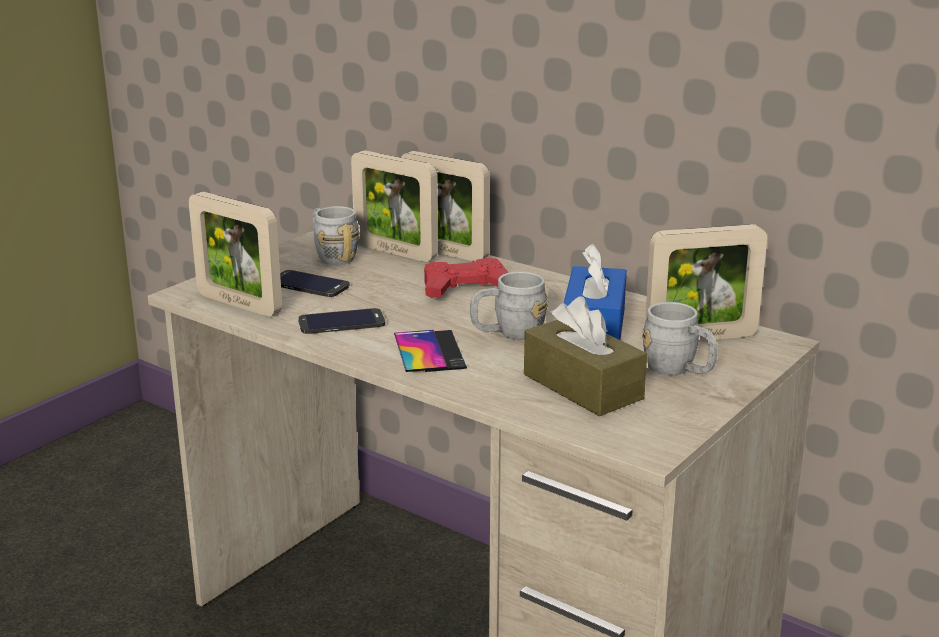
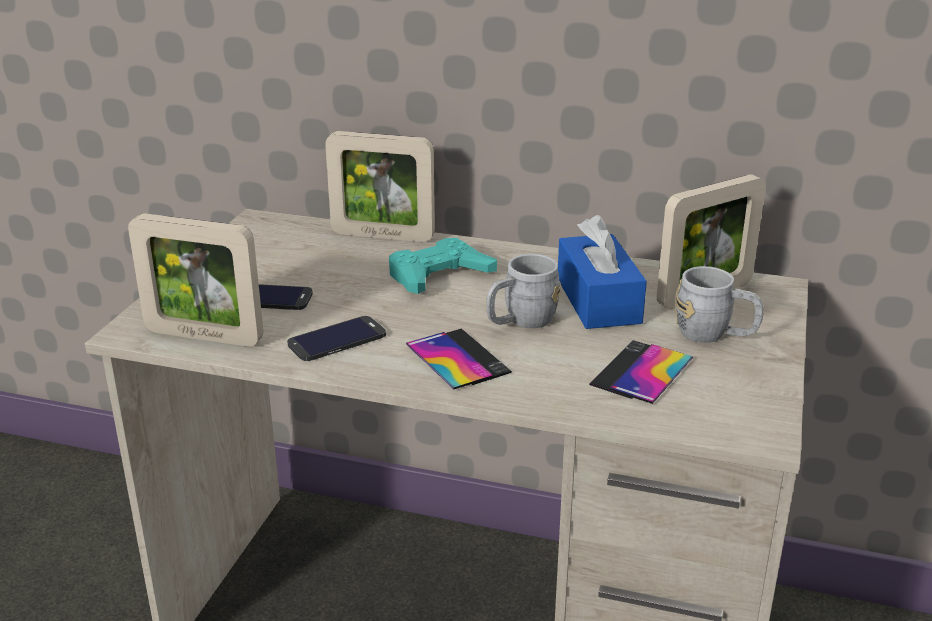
camera: 20 degrees left, 5 degrees up
grey mug [312,206,359,265] -> none
picture frame [351,150,438,262] -> none
red game controller [424,258,509,298] -> turquoise game controller [389,238,497,294]
brown tissue box [524,297,647,416] -> phone [589,340,693,404]

